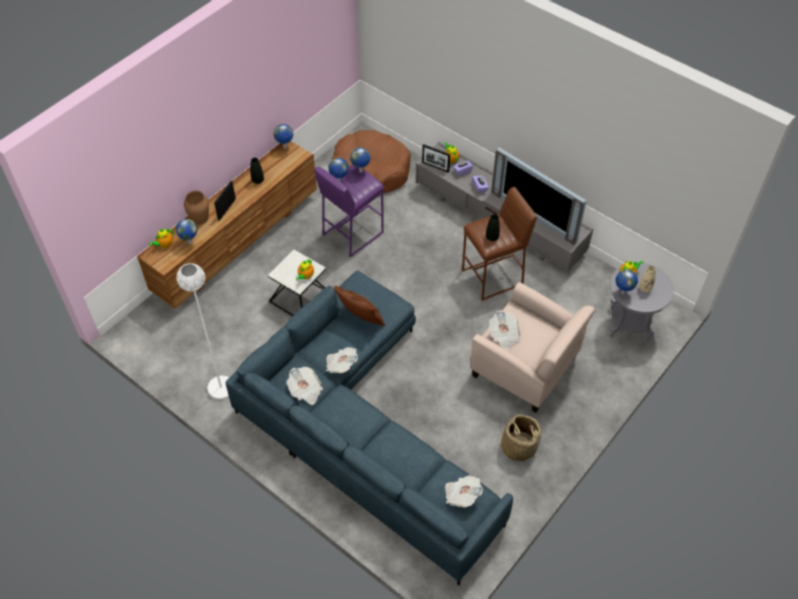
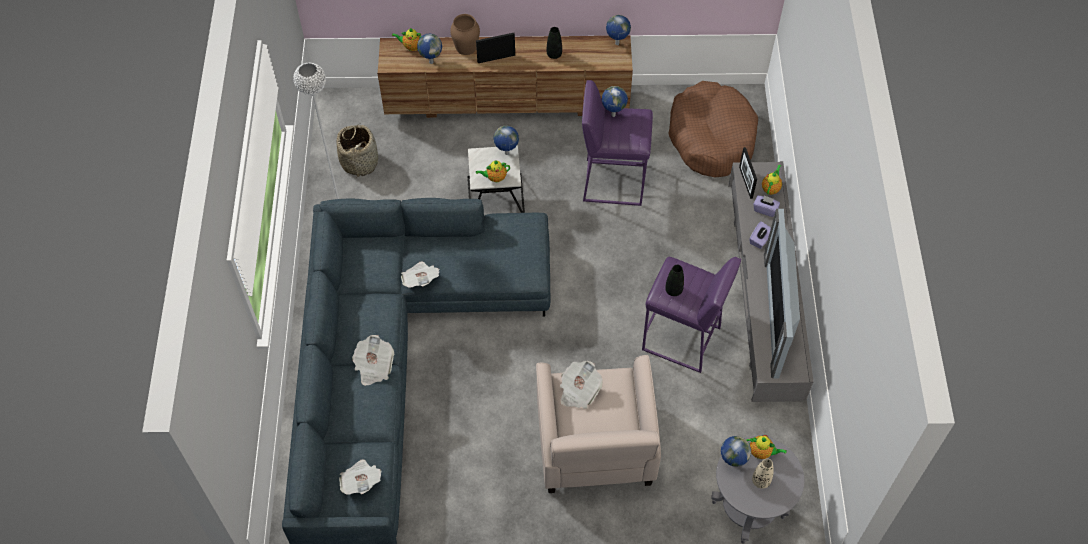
camera: 50 degrees right, 5 degrees up
newspaper [286,367,323,405] -> newspaper moved to [352,335,394,386]
brown pillow [334,286,385,326] -> none
globe [350,147,370,173] -> globe moved to [493,126,519,155]
brown stool [462,187,537,301] -> purple stool [642,257,741,373]
basket [500,414,541,461] -> basket moved to [337,124,378,177]

